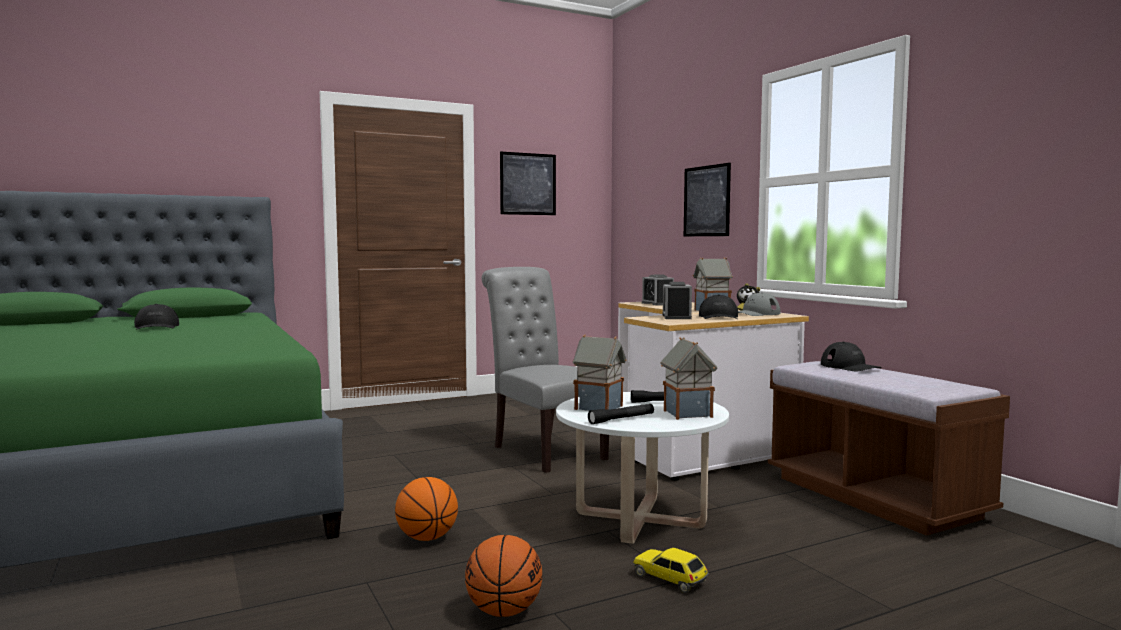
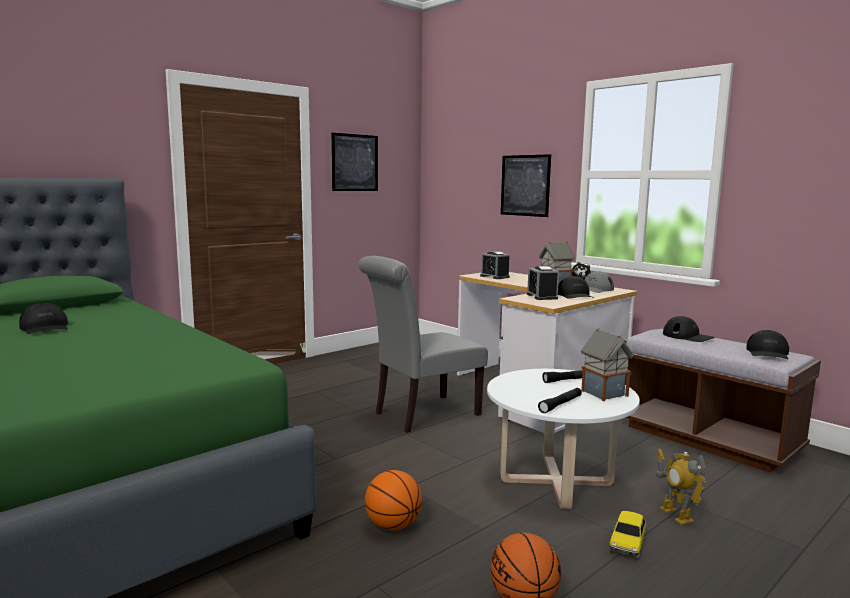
camera: 15 degrees left, 5 degrees up
grey chair [482,267,609,473] -> grey chair turned 75 degrees counterclockwise [358,256,488,433]
toy house [573,334,627,411] -> none
toy car [634,548,709,593] -> toy car turned 90 degrees counterclockwise [609,511,646,560]
none -> toy robot [656,449,708,525]
none -> black cap [746,330,789,359]

